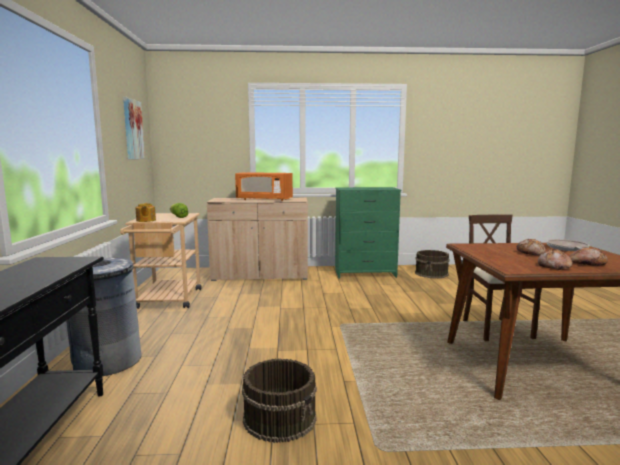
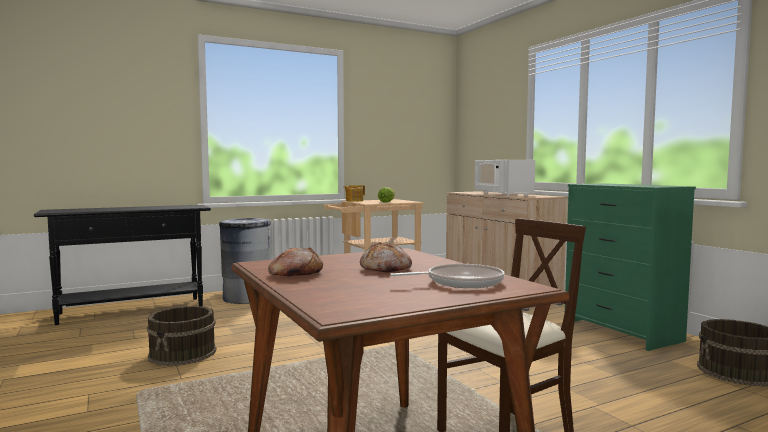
camera: 65 degrees right, 5 degrees down
picture [123,97,145,159] -> none
orange microwave [235,172,293,201] -> white microwave [475,160,535,196]
bread [569,248,608,266] -> none

